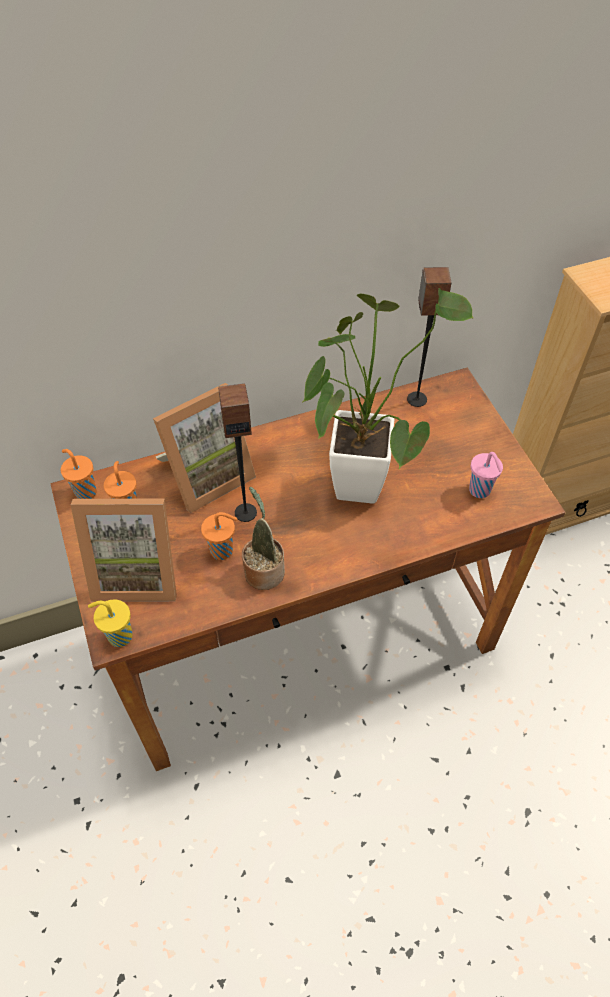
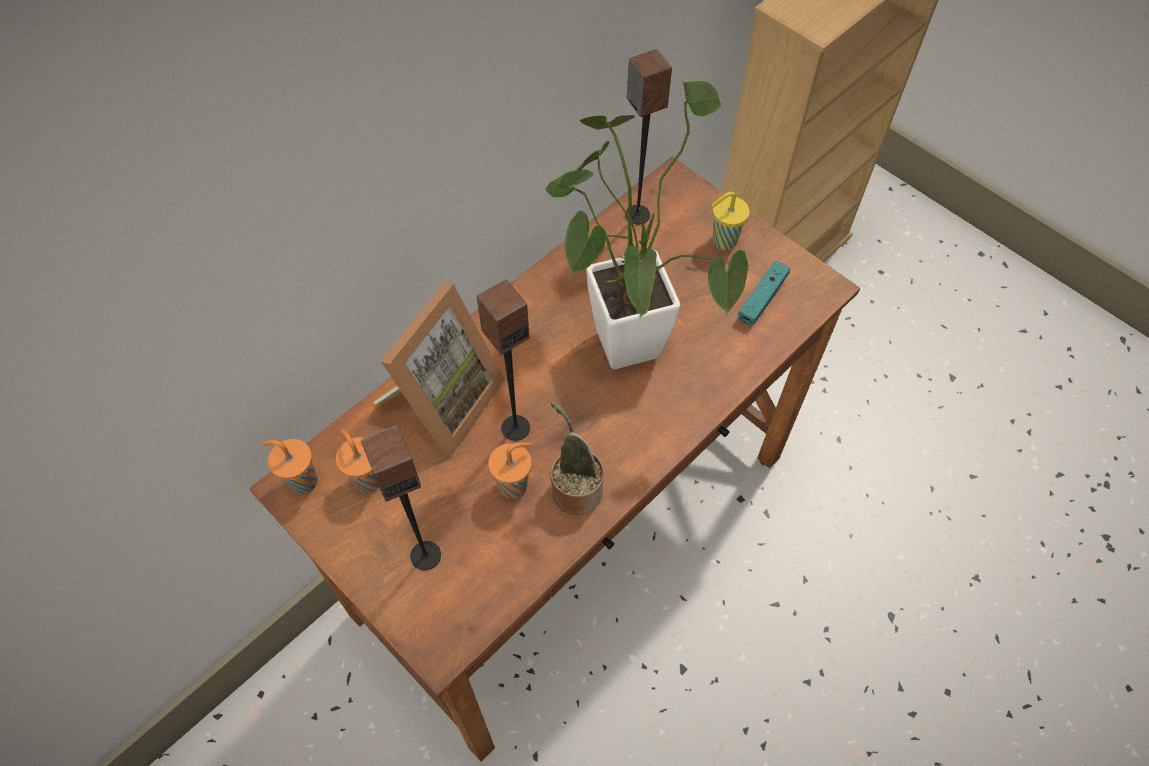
camera: 25 degrees left, 5 degrees up
picture frame [71,498,177,602] -> speaker [361,425,441,570]
yellow cup [88,599,132,647] -> yellow cup moved to [711,192,750,250]
pink cup [469,452,503,498] -> turquoise game controller [738,261,790,326]

